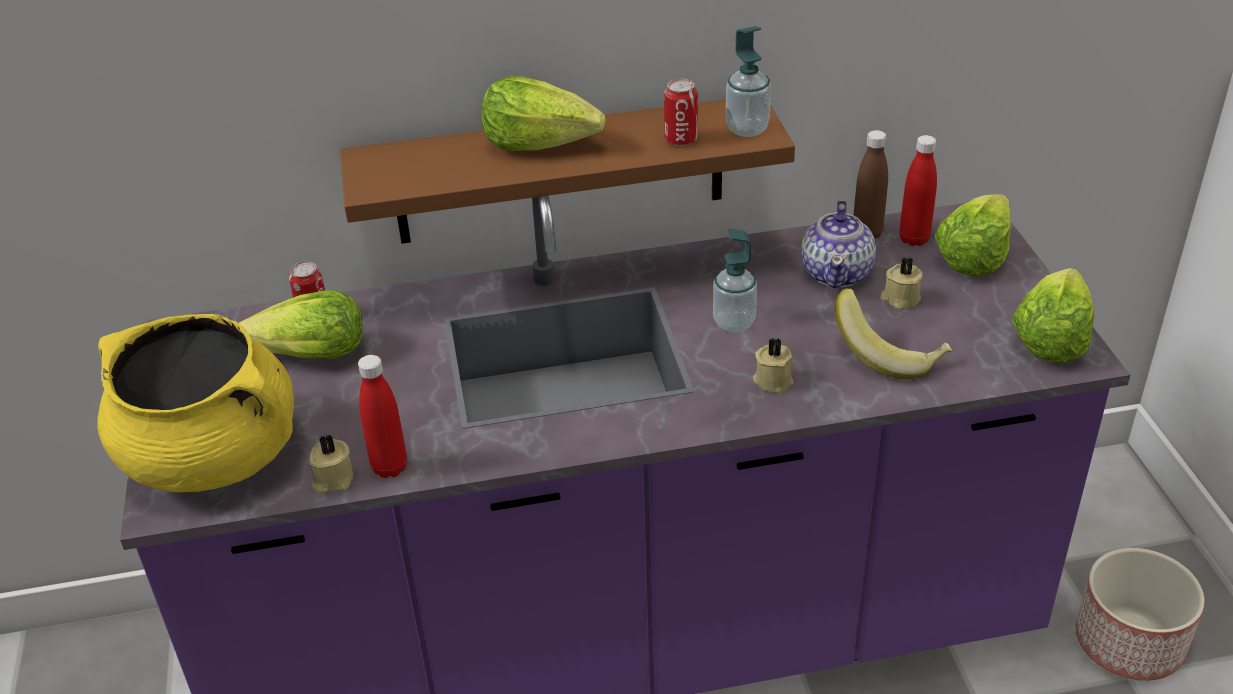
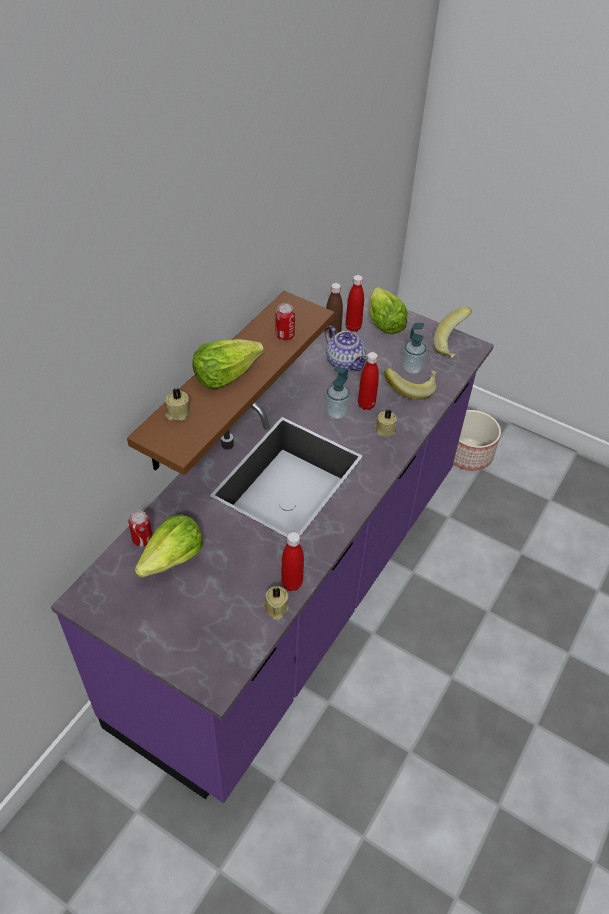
camera: 50 degrees left, 10 degrees up
yellow cooking pot [97,314,294,492] -> none
soap dispenser [726,26,771,137] -> soap dispenser moved to [402,323,427,374]
beige candle [881,256,923,309] -> beige candle moved to [165,388,190,421]
lettuce [1012,268,1094,363] -> banana [433,307,472,358]
none -> red bottle [358,352,379,410]

